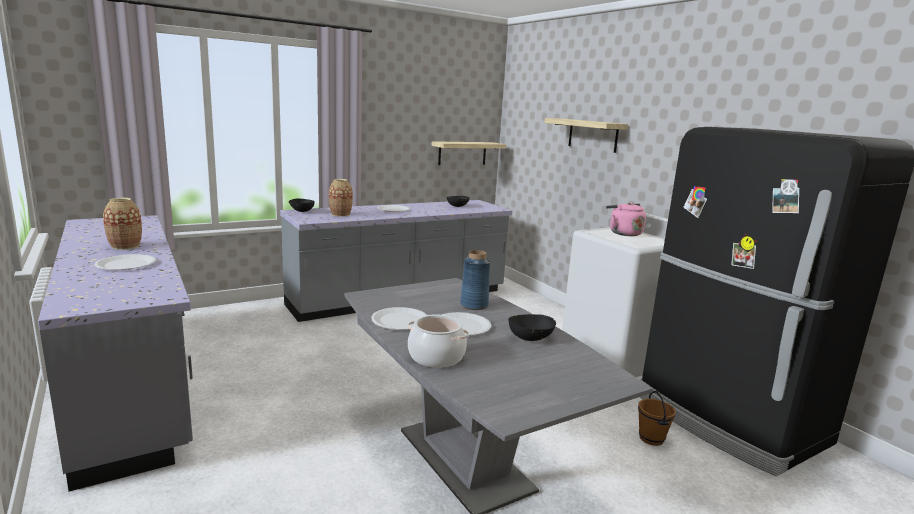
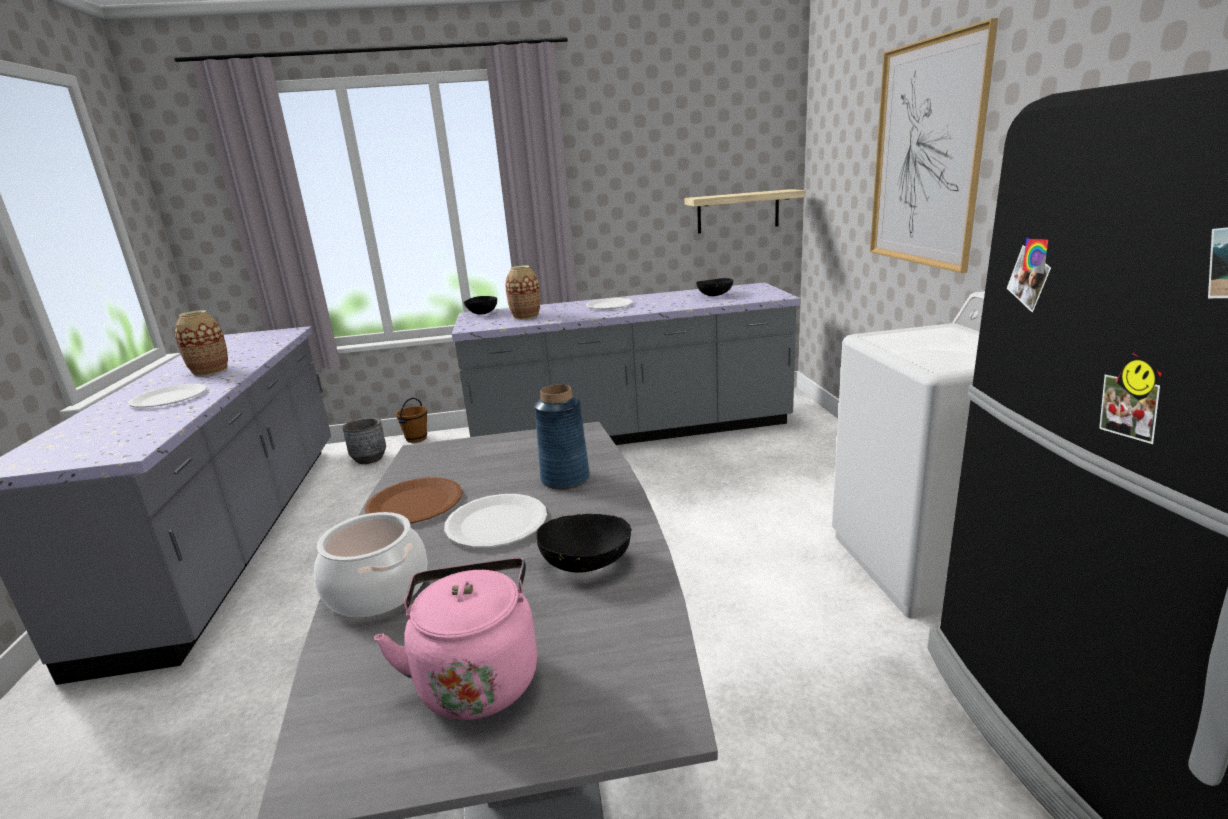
camera: 25 degrees right, 5 degrees up
white plate [371,307,427,330] -> brown plate [365,477,463,524]
shelf [545,118,628,153] -> picture [870,18,998,273]
pink kettle [606,202,646,236] -> pink kettle moved to [374,558,537,720]
brown bucket [638,391,676,446] -> brown bucket moved to [396,398,427,443]
none -> grey planter [343,418,386,464]

